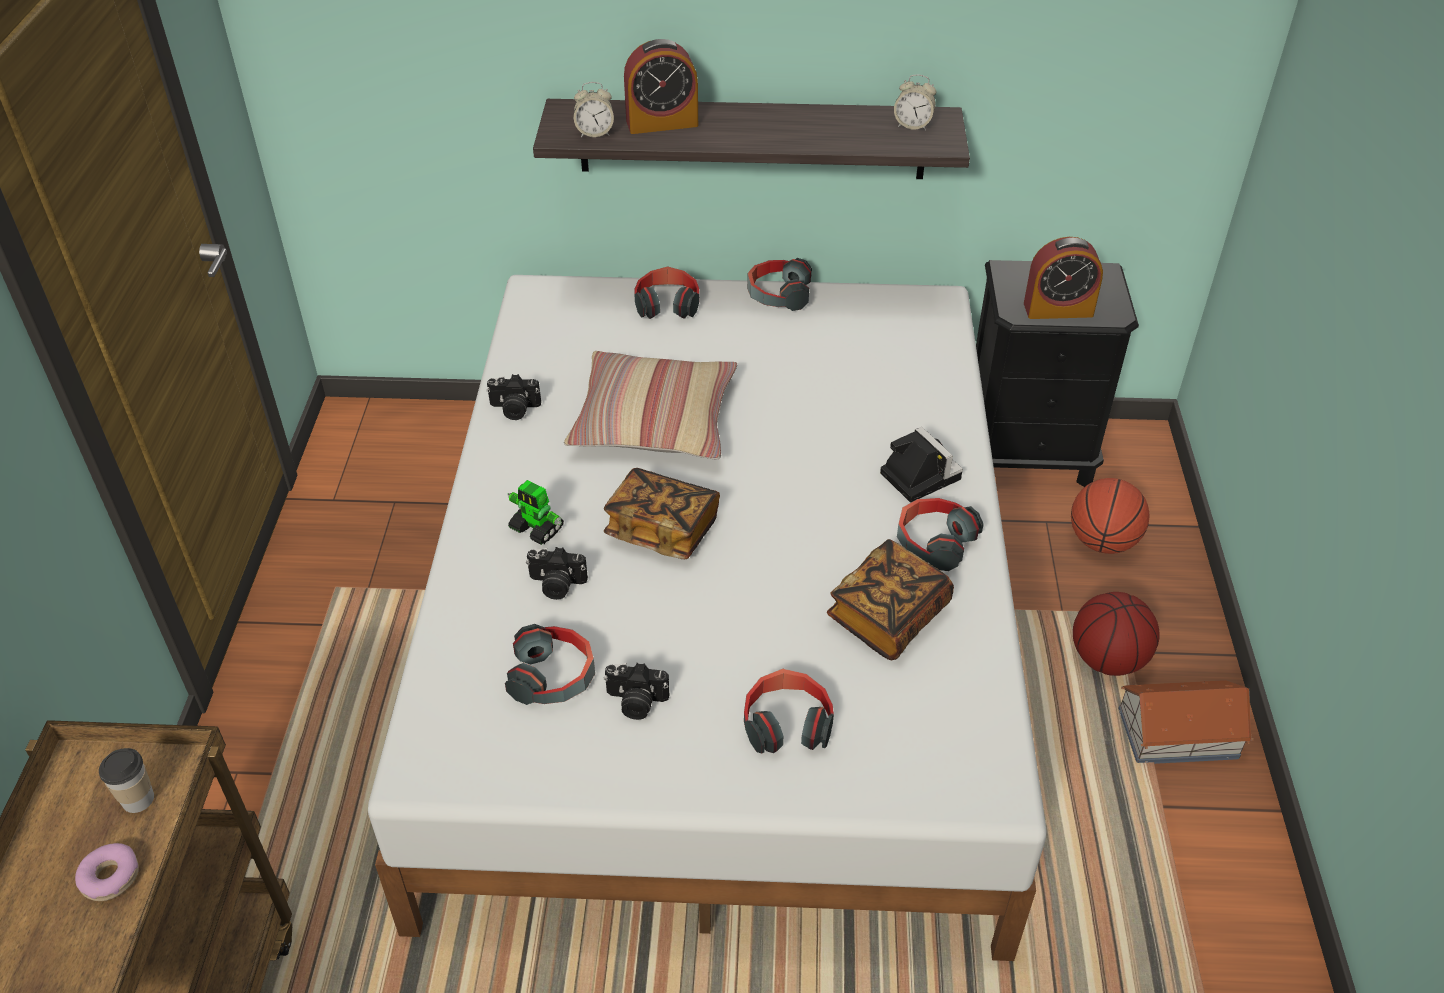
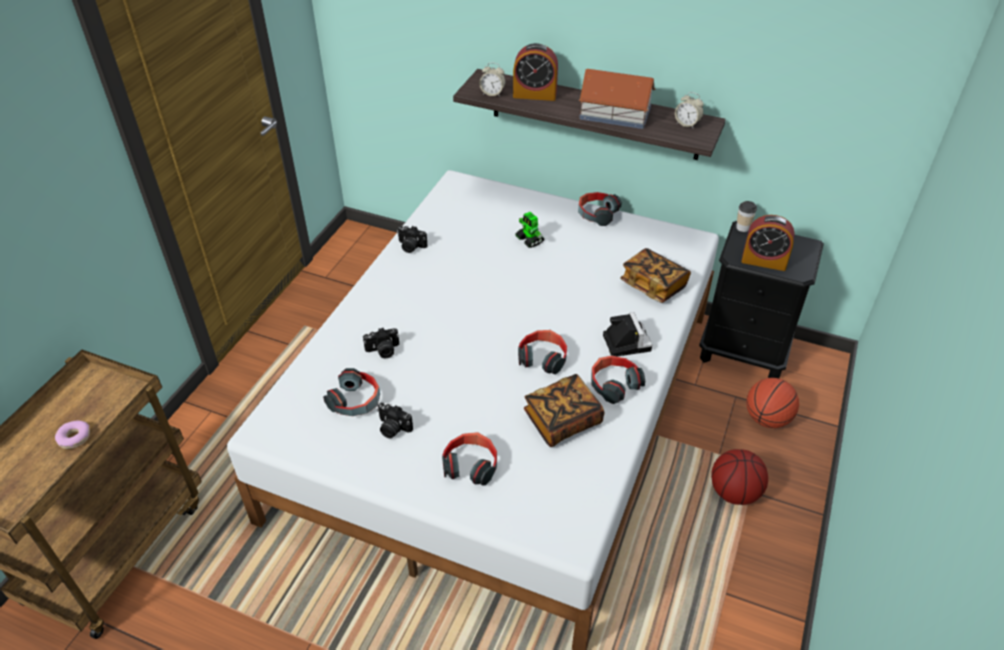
camera: 20 degrees right, 0 degrees up
cup [99,748,154,813] -> cup moved to [736,201,757,232]
toy robot [507,480,564,545] -> toy robot moved to [515,212,544,248]
camera [526,547,588,600] -> camera turned 45 degrees counterclockwise [363,328,399,359]
pillow [564,351,737,459] -> none
book [604,468,720,559] -> book moved to [620,248,691,303]
headphones [634,266,700,319] -> headphones moved to [518,330,567,374]
toy house [1118,680,1253,764] -> toy house moved to [579,69,656,129]

